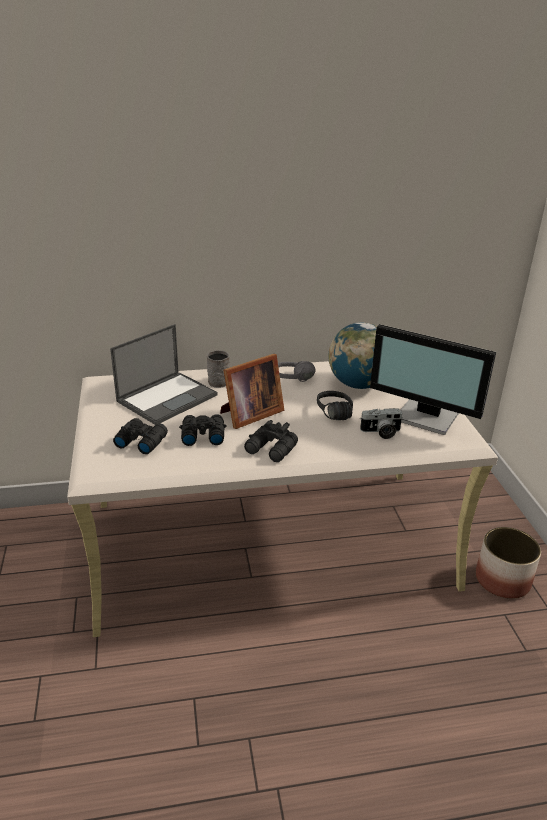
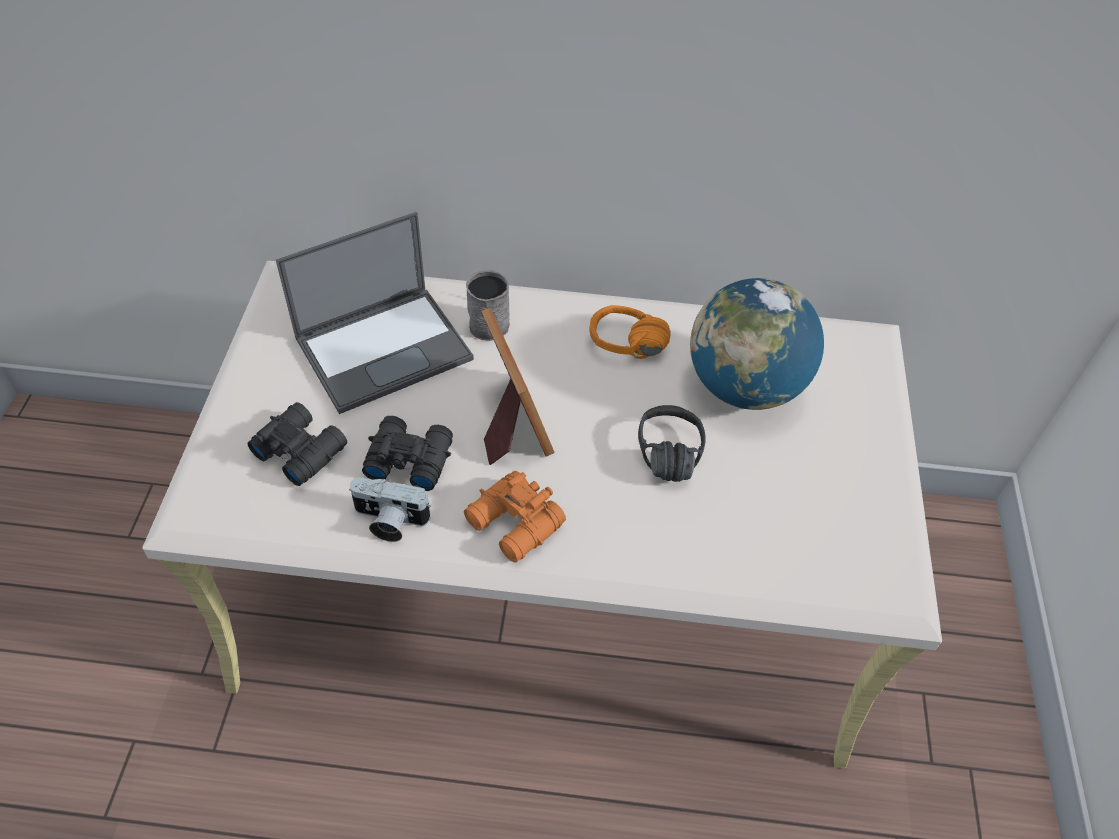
camera: 15 degrees right, 20 degrees up
picture frame [220,354,284,429] -> picture frame turned 90 degrees counterclockwise [481,307,555,465]
black binoculars [244,420,298,462] -> orange binoculars [464,471,566,563]
grey headphones [278,361,316,382] -> orange headphones [589,305,671,359]
camera [360,408,402,439] -> camera moved to [349,477,431,542]
monitor [370,324,496,435] -> none
planter [476,527,541,599] -> none

